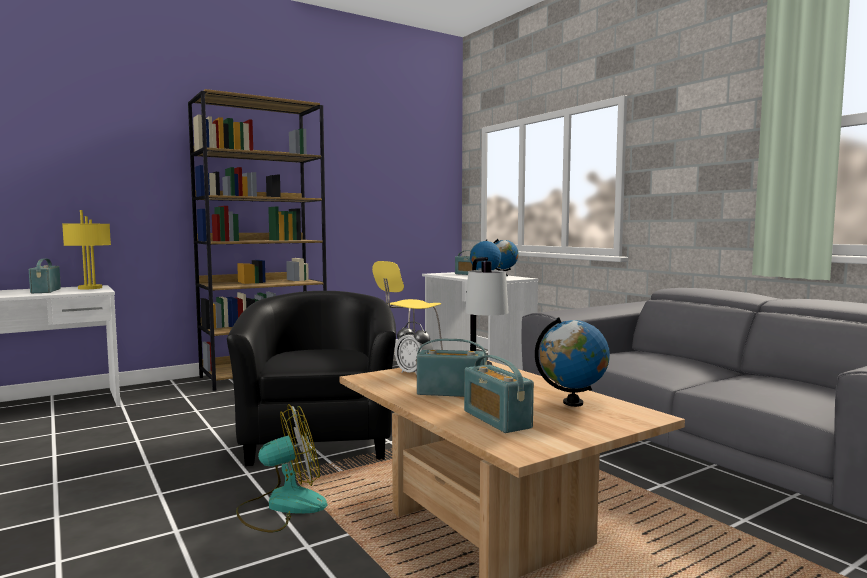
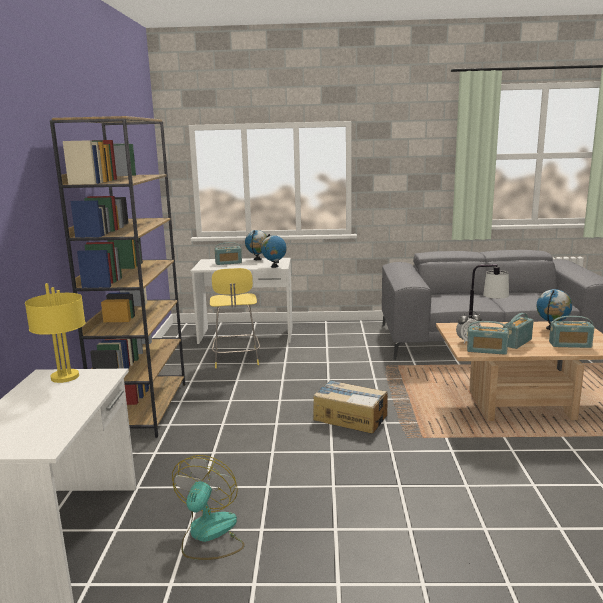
camera: 55 degrees left, 10 degrees up
radio [29,259,61,293] -> radio moved to [467,321,509,355]
black armchair [227,291,396,466] -> cardboard box [313,380,388,434]
fan [236,404,327,532] -> fan moved to [172,455,244,560]

